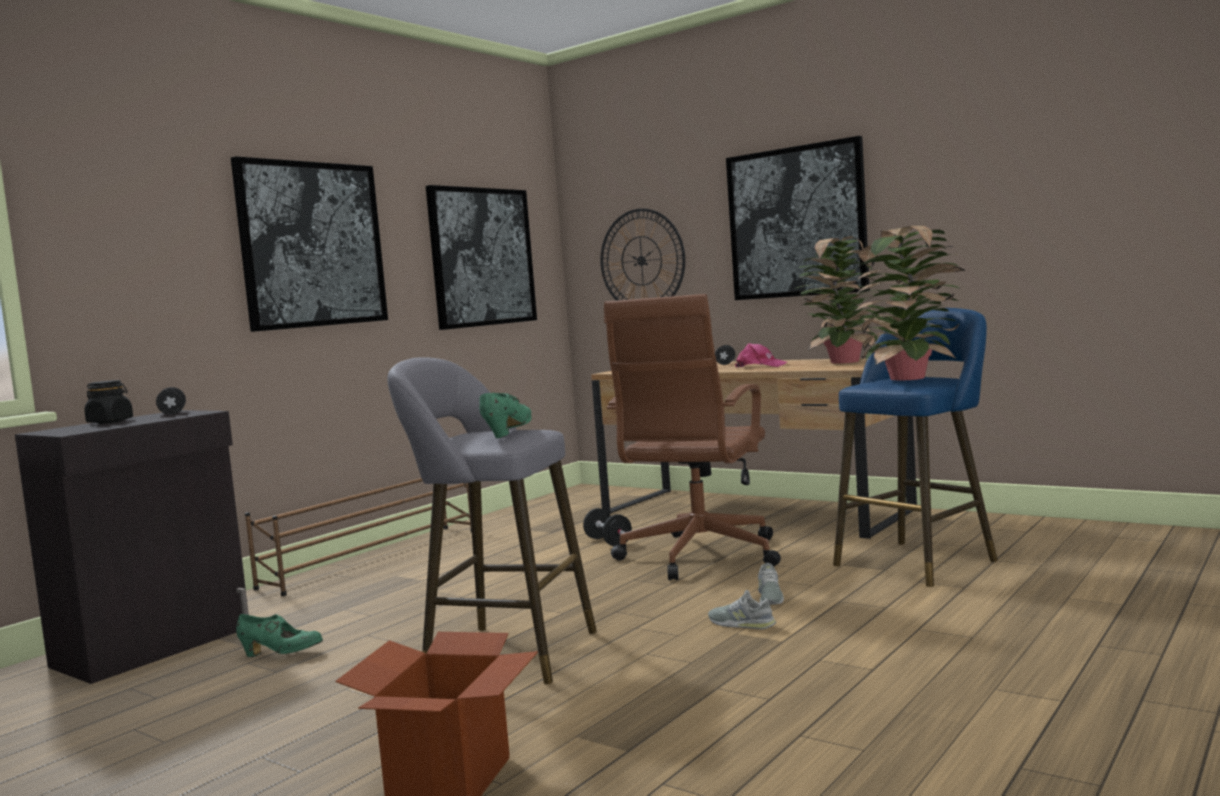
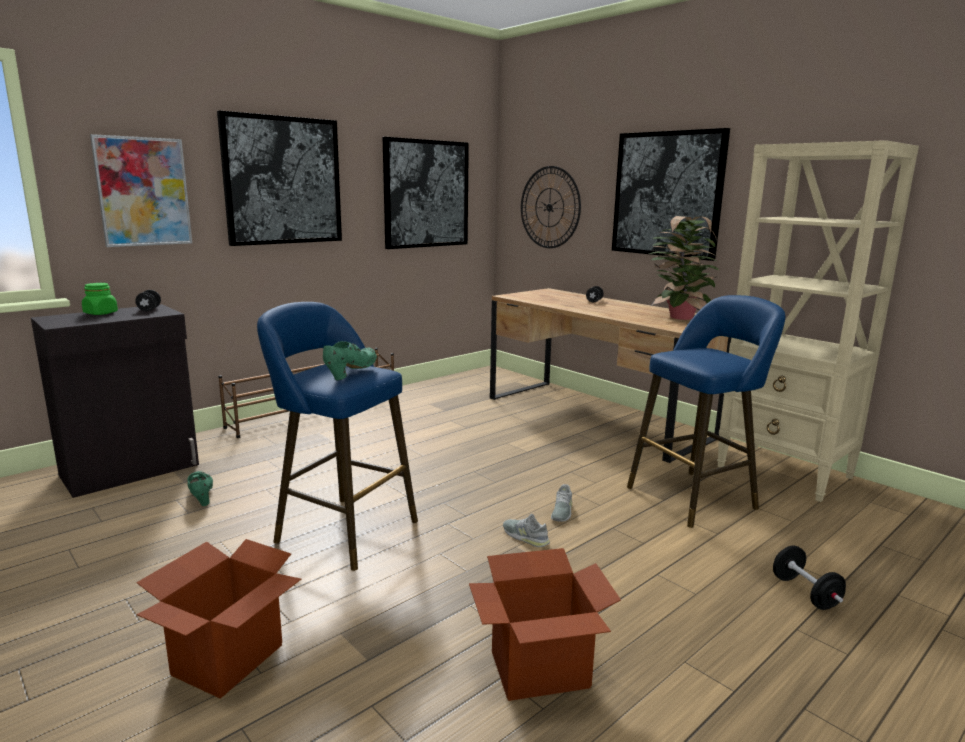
camera: 10 degrees right, 10 degrees up
black jar [84,380,133,424] -> green jar [82,283,118,315]
green shoe [236,614,323,657] -> green shoe turned 135 degrees counterclockwise [188,471,213,506]
grey stool [387,357,597,684] -> blue stool [257,302,418,571]
black dumbbell [583,508,632,546] -> black dumbbell moved to [773,545,846,610]
brown office chair [604,294,781,580] -> none
pink cap [735,343,787,367] -> none
potted plant [853,226,965,380] -> none
none -> picture [90,134,192,247]
none -> cardboard box [469,548,621,701]
none -> beige bookcase [717,140,919,502]

